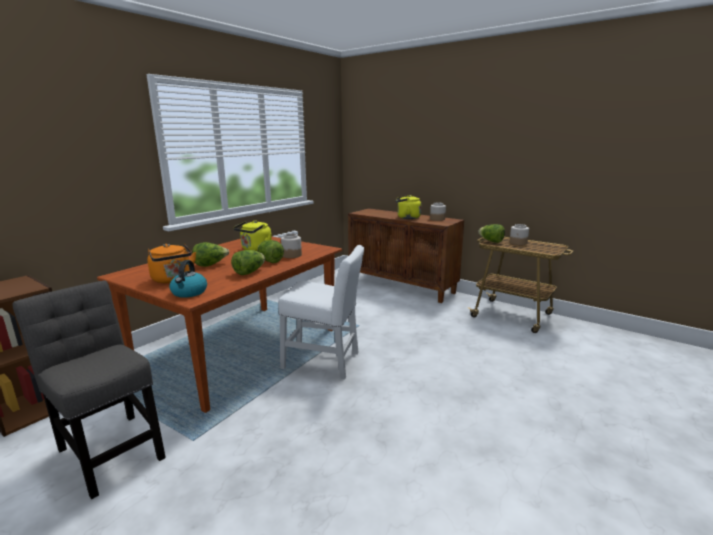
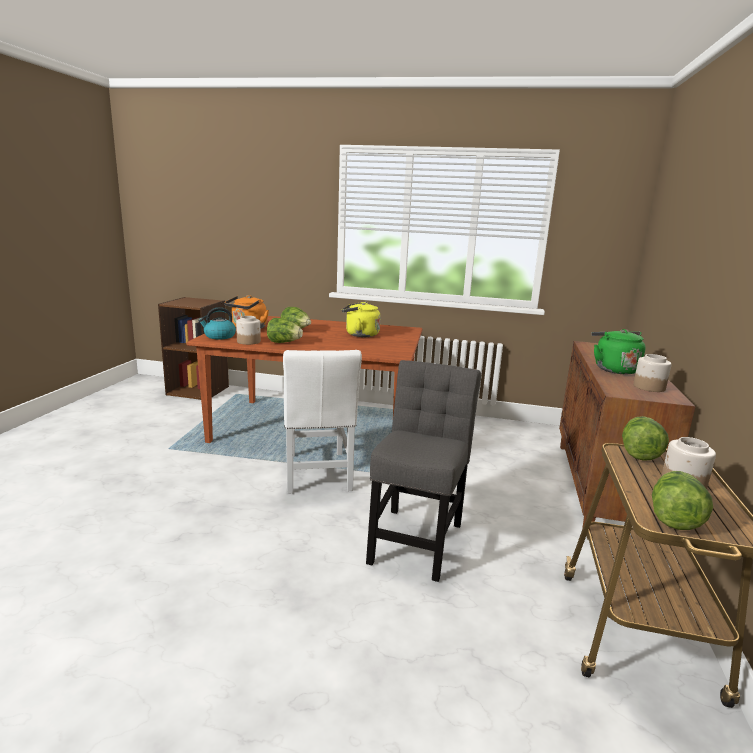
camera: 65 degrees right, 0 degrees up
grey chair [13,280,166,499] -> grey chair moved to [366,360,481,582]
lettuce [258,240,284,263] -> lettuce moved to [652,471,713,530]
jar [281,233,302,258] -> jar moved to [236,316,261,345]
yellow kettle [396,195,421,219] -> green kettle [591,329,646,374]

